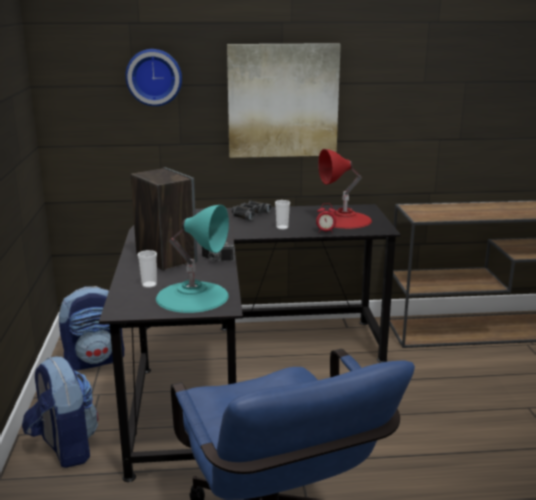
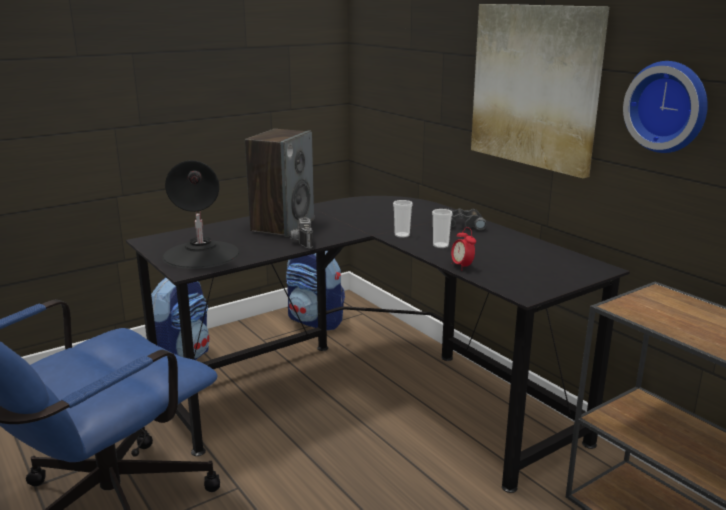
camera: 60 degrees right, 0 degrees up
wall clock [125,49,182,106] -> wall clock moved to [623,61,708,153]
cup [137,250,157,288] -> cup moved to [393,200,413,238]
turquoise table lamp [156,205,229,313] -> black table lamp [162,160,240,269]
red table lamp [318,149,372,229] -> none

